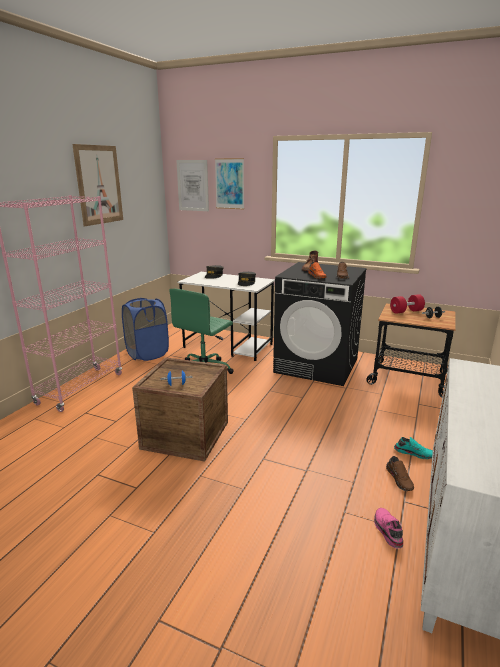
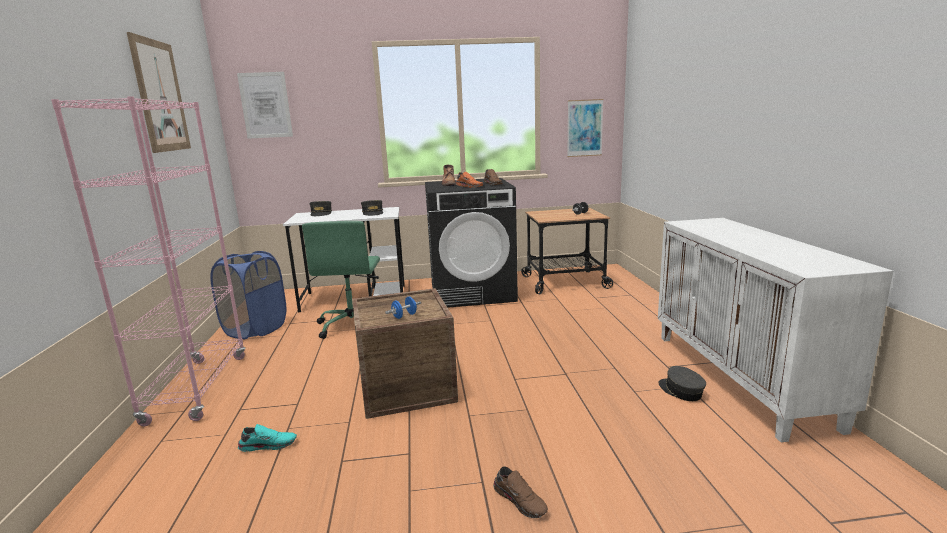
camera: 30 degrees left, 5 degrees down
picture [215,158,244,209] -> picture moved to [567,99,604,157]
pink shoe [374,508,403,548] -> grey cap [658,366,706,401]
brown shoe [386,456,414,491] -> brown shoe moved to [493,466,548,518]
red dumbbell [390,294,425,314] -> none
turquoise shoe [394,437,433,459] -> turquoise shoe moved to [238,424,297,452]

